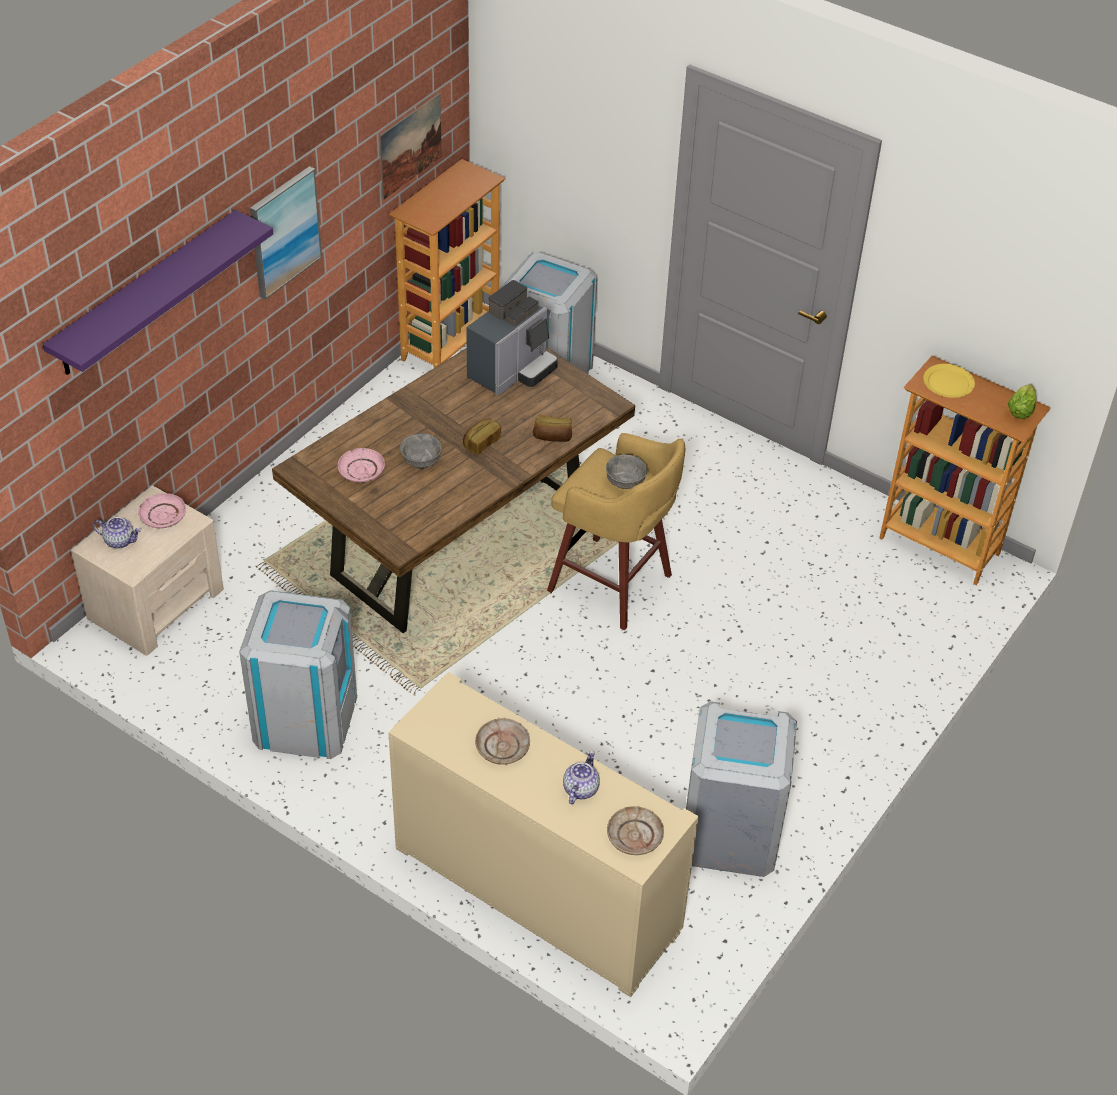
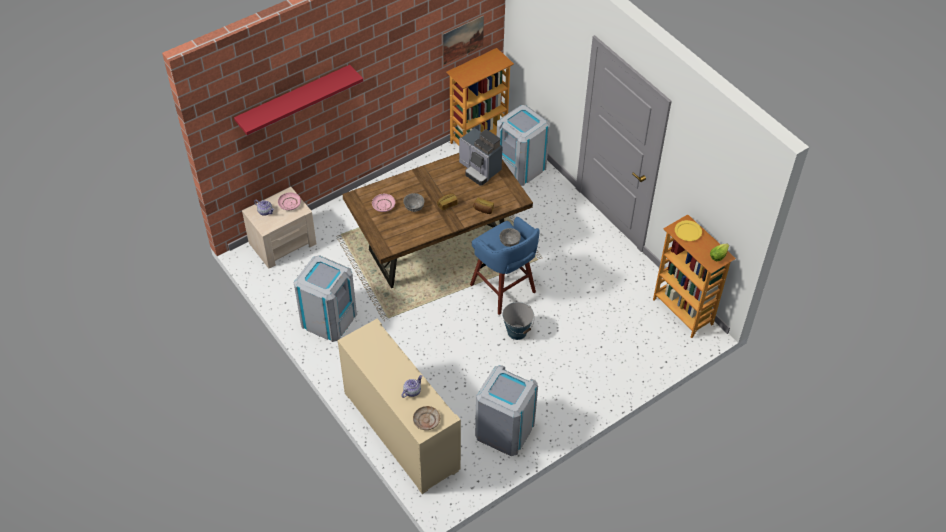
camera: 20 degrees right, 5 degrees up
purple shelf [43,210,273,375] -> red shelf [234,65,363,135]
picture [250,166,322,300] -> none
coffee machine [466,280,558,396] -> coffee machine turned 75 degrees clockwise [459,128,503,186]
beige plate [475,718,530,765] -> none
yellow stool [547,433,685,630] -> blue stool [470,217,540,315]
none -> bucket [502,302,534,340]

